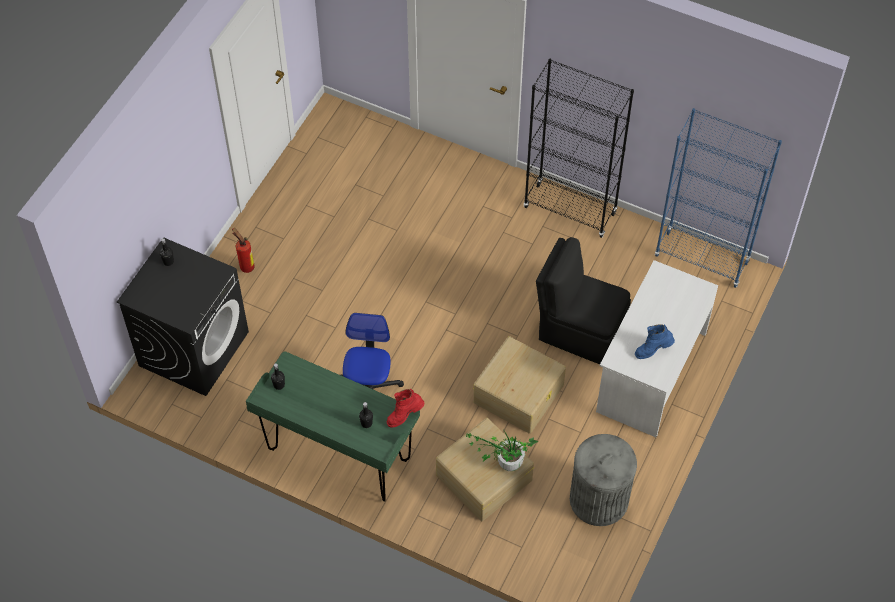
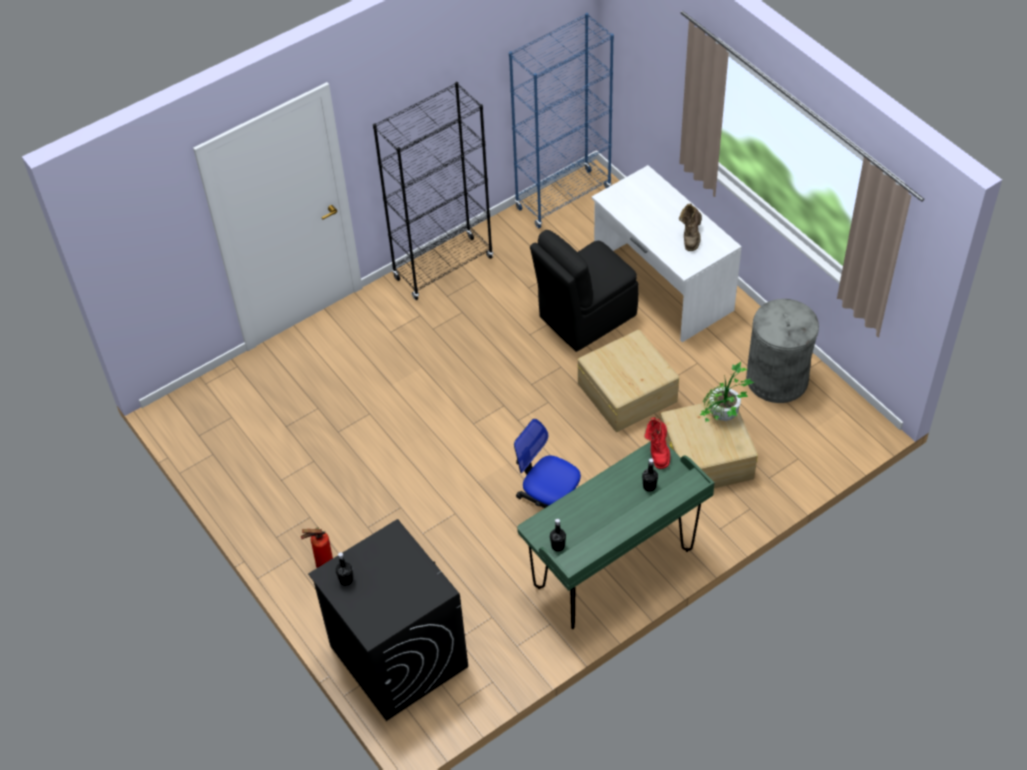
camera: 60 degrees left, 5 degrees down
blue boot [635,325,675,359] -> brown boot [679,203,702,251]

